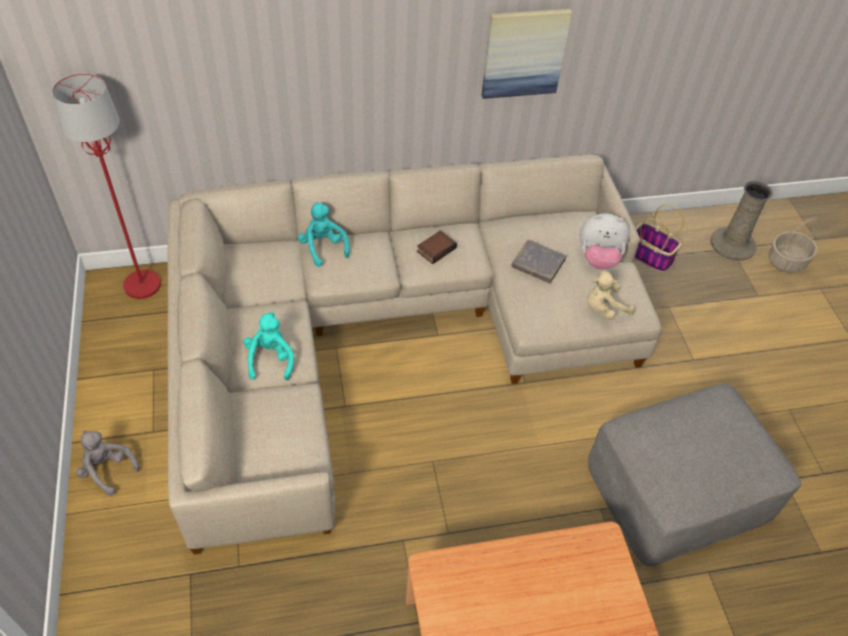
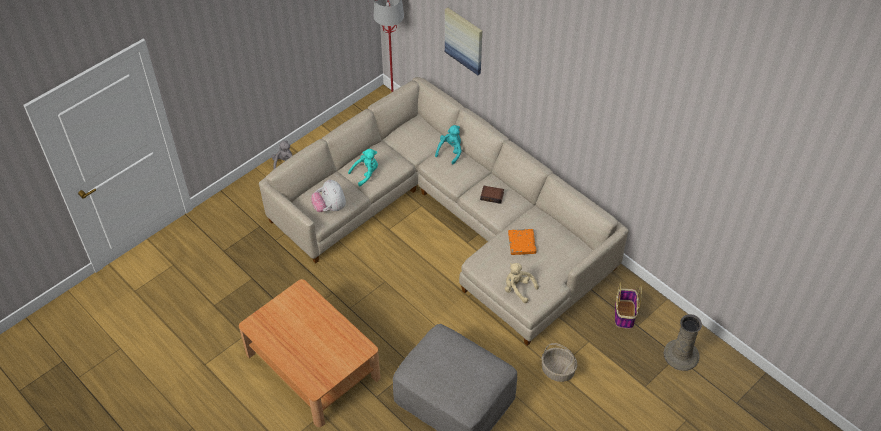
camera: 60 degrees right, 0 degrees up
picture [482,9,572,99] -> picture moved to [445,7,482,75]
grey book [511,240,566,283] -> orange book [508,229,536,255]
plush toy [580,214,630,270] -> plush toy moved to [311,179,346,212]
basket [768,217,821,272] -> basket moved to [541,343,577,382]

